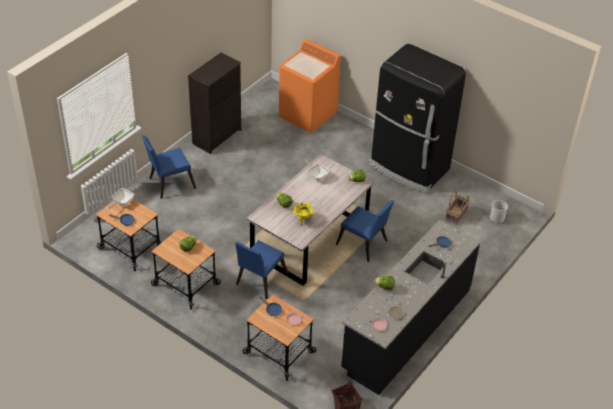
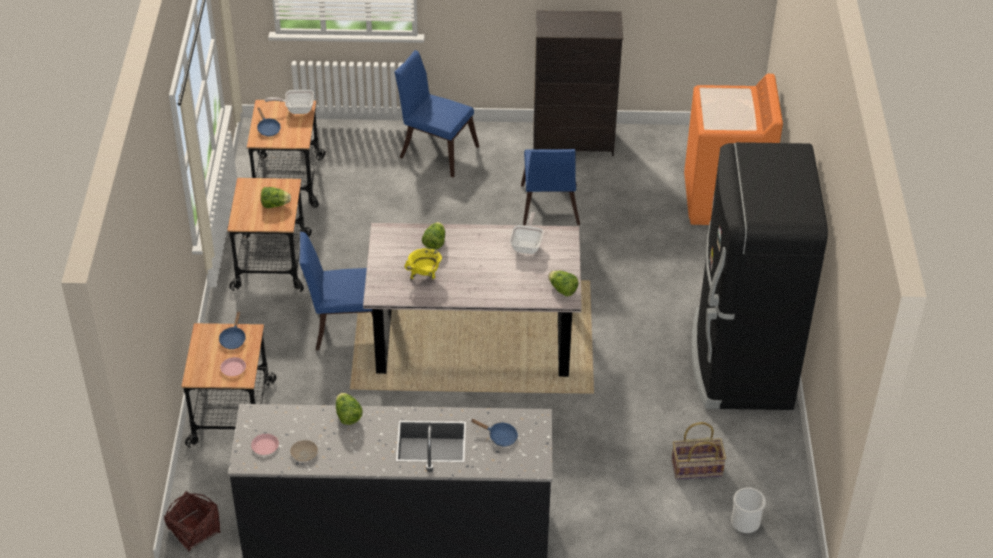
camera: 55 degrees right, 0 degrees up
blue chair [336,200,394,262] -> blue chair moved to [521,149,580,225]

